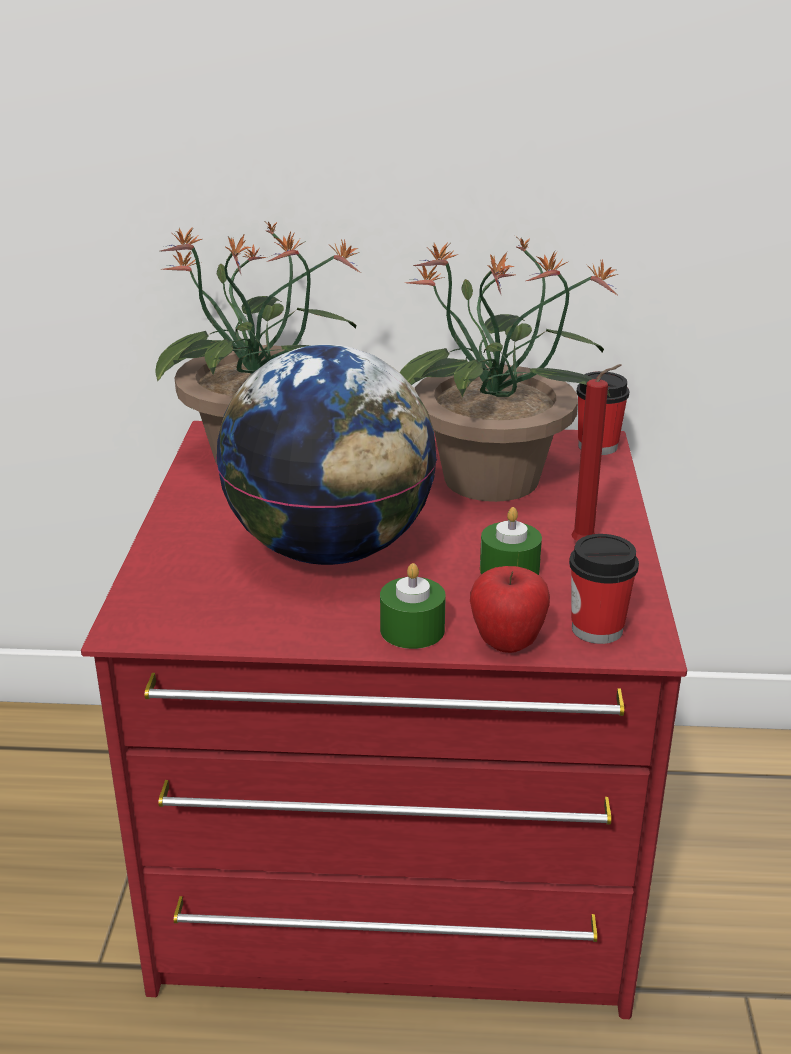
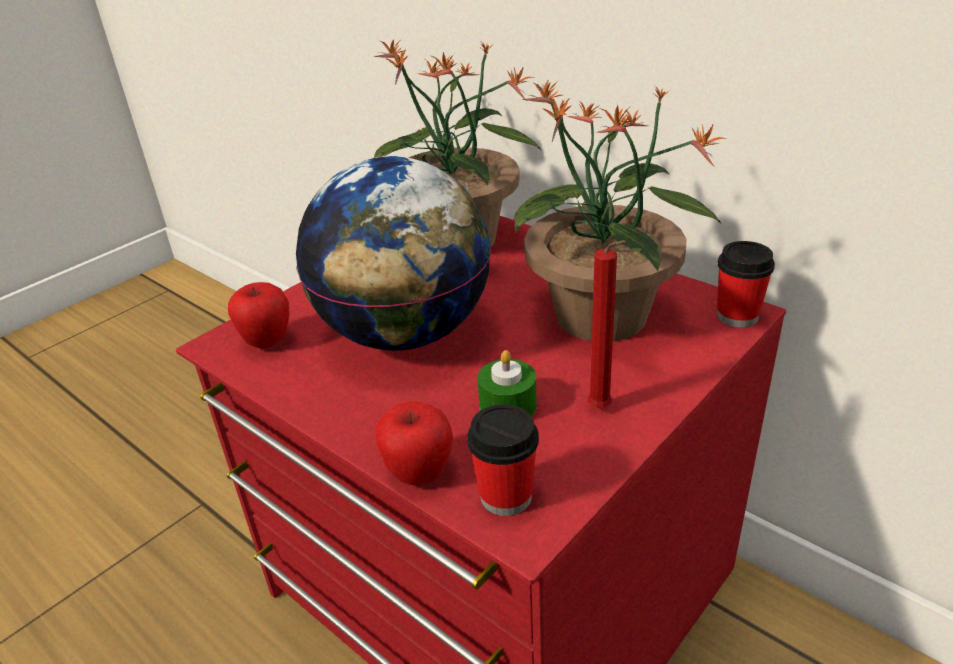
camera: 40 degrees right, 5 degrees up
green candle [380,563,446,649] -> none
none -> apple [228,282,290,348]

